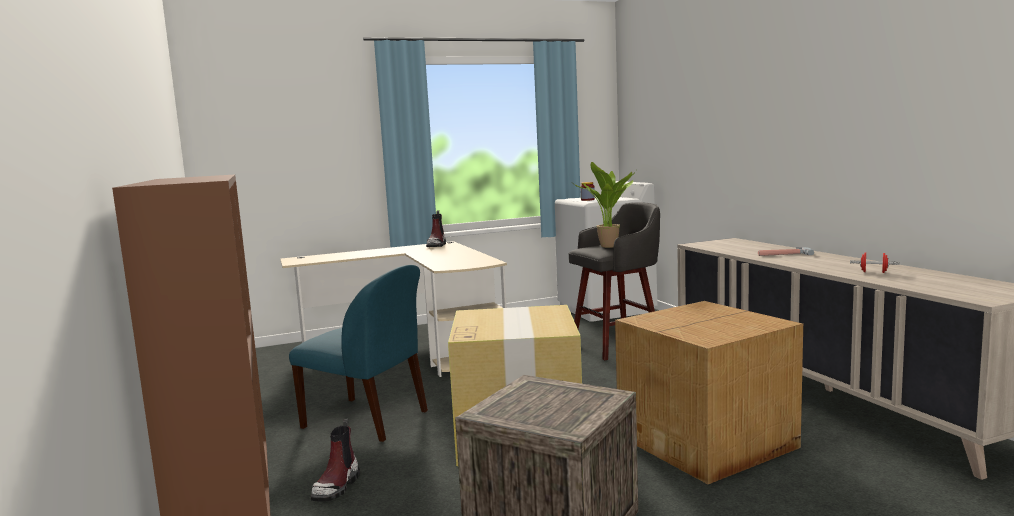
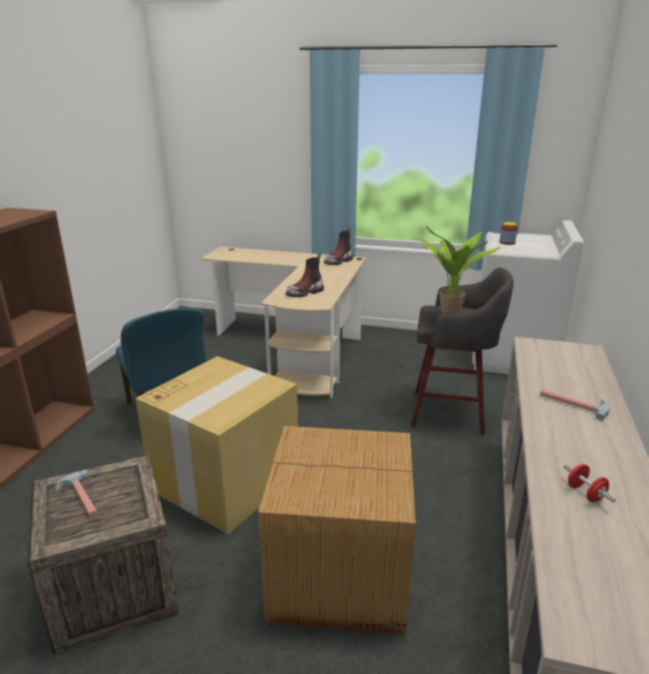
camera: 35 degrees right, 15 degrees up
boot [311,419,360,502] -> boot moved to [286,254,324,297]
none -> hammer [55,470,97,517]

